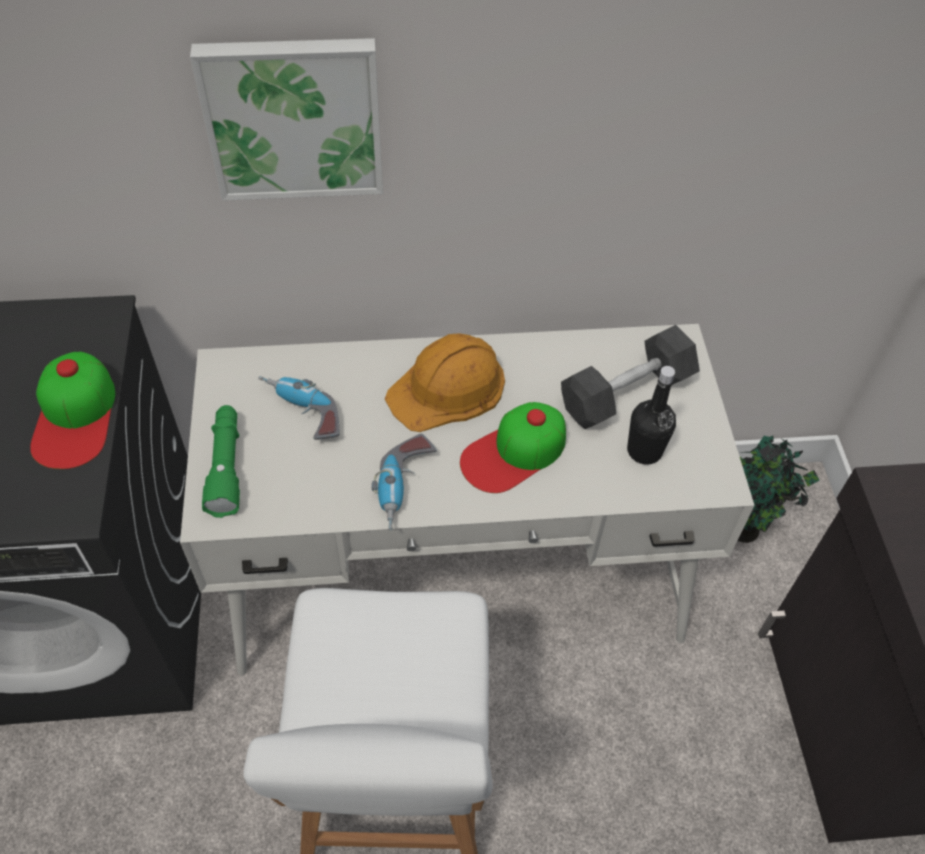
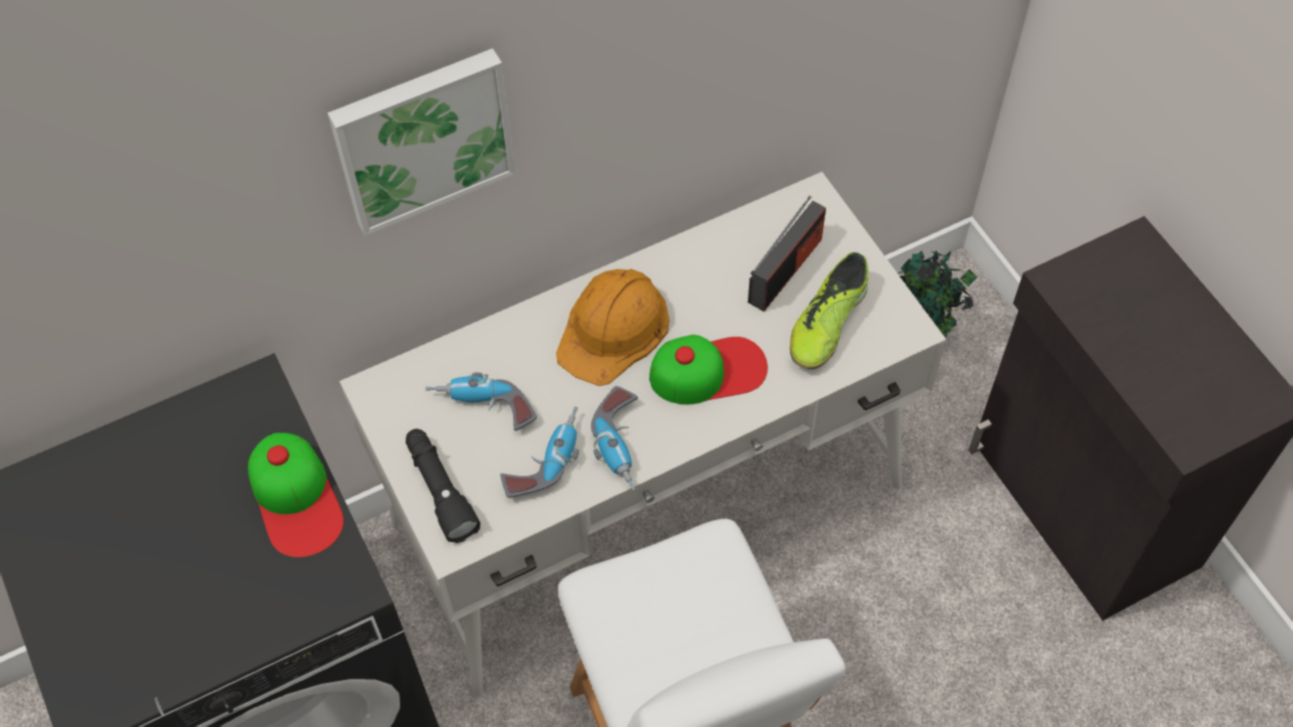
camera: 20 degrees left, 5 degrees up
green flashlight [202,405,240,518] -> black flashlight [406,429,480,543]
cap [460,402,566,493] -> cap turned 135 degrees counterclockwise [649,335,768,405]
black dumbbell [561,325,700,429] -> radio [748,196,826,312]
black bottle [627,366,676,465] -> shoe [790,252,869,369]
none -> power drill [500,407,579,498]

